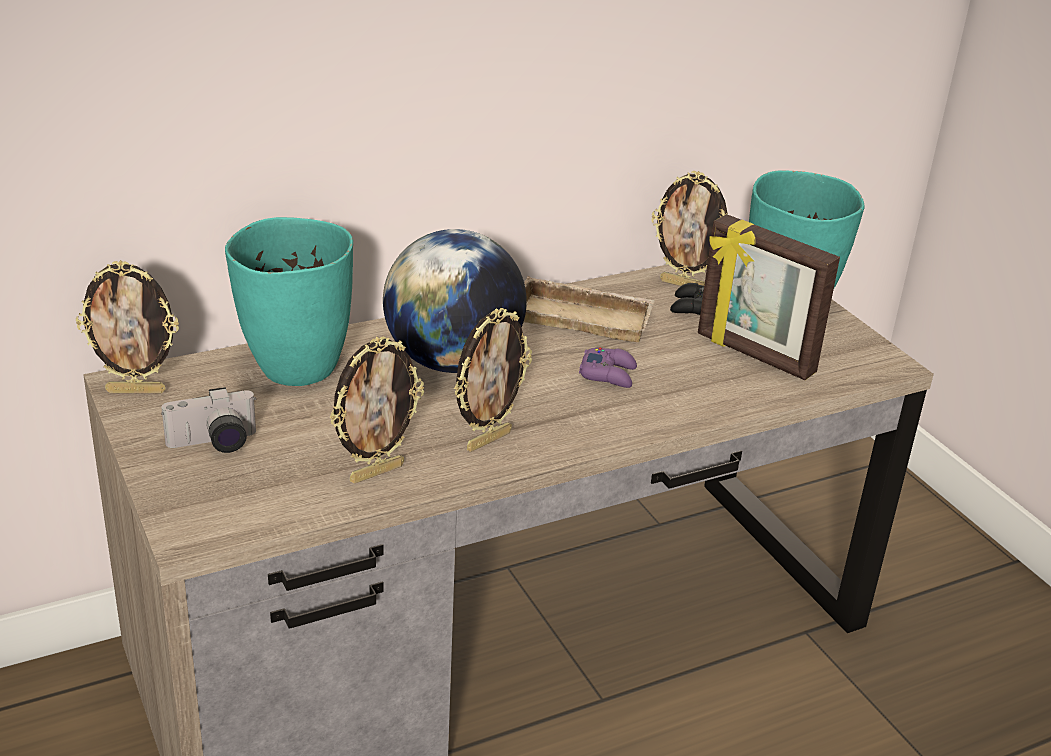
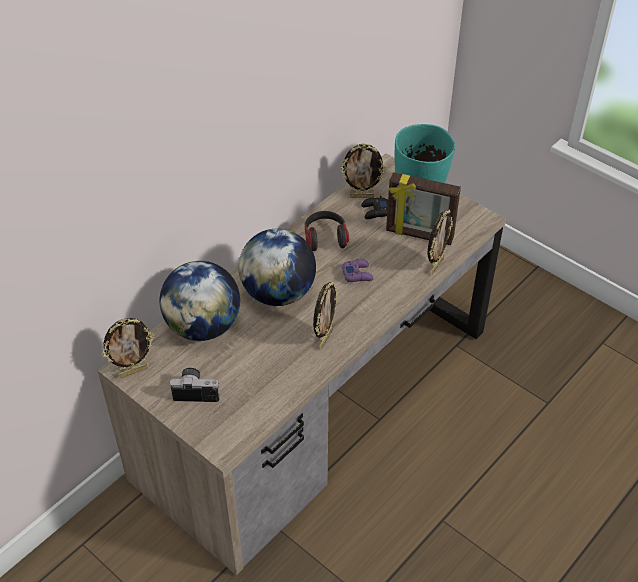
camera: 20 degrees left, 15 degrees up
camera [161,387,256,453] -> camera turned 135 degrees counterclockwise [170,368,220,402]
turquoise vase [225,217,353,386] -> globe [160,261,240,341]
picture frame [329,336,424,484] -> picture frame moved to [428,210,453,275]
beige tray [524,276,655,342] -> headphones [305,211,349,251]

